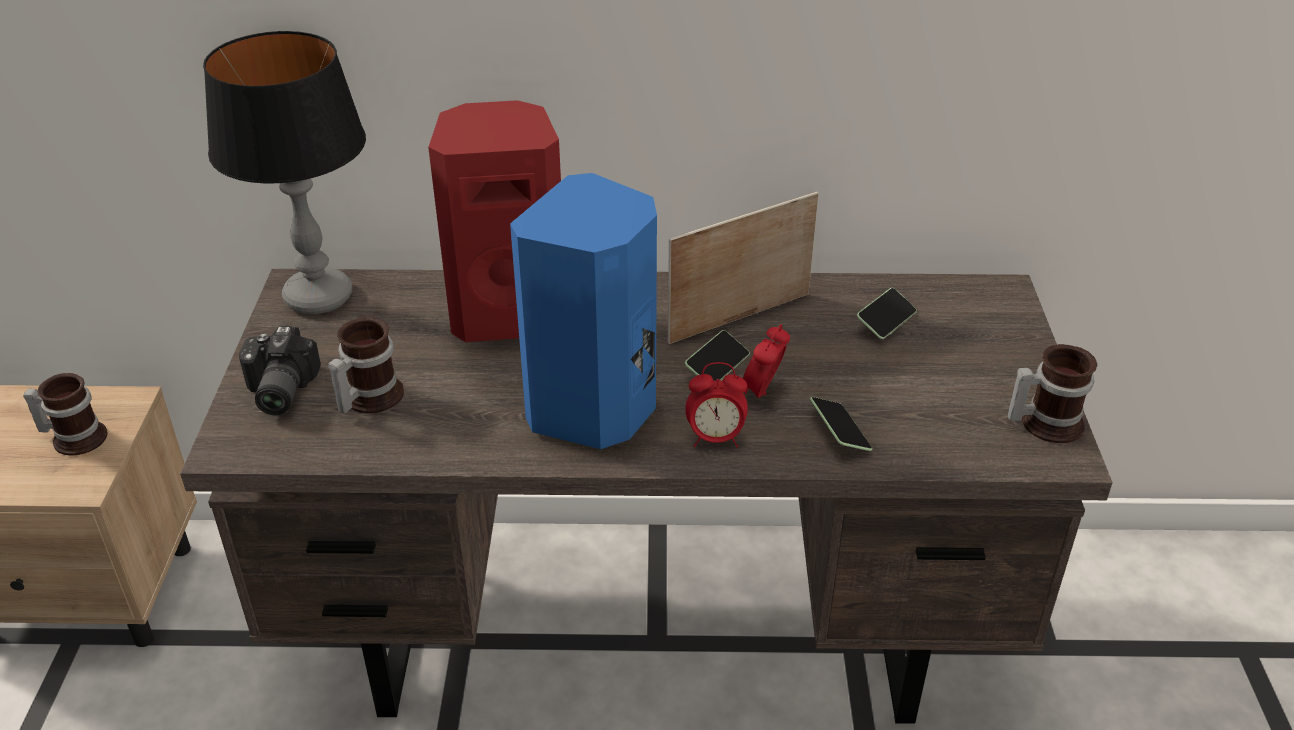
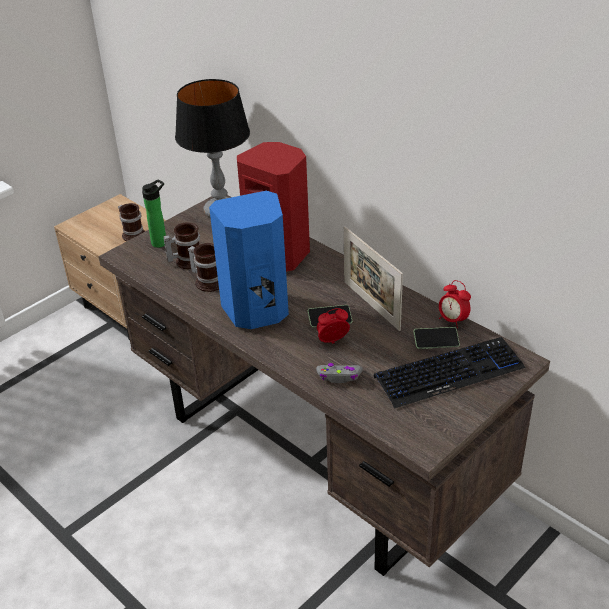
camera: 45 degrees right, 0 degrees up
camera [239,326,321,415] -> bottle [142,179,166,248]
picture frame [668,192,819,344] -> picture frame turned 135 degrees counterclockwise [344,226,403,331]
alarm clock [685,362,748,448] -> alarm clock moved to [439,280,471,328]
phone [810,397,873,451] -> grey game controller [316,363,363,383]
mug [1008,344,1097,443] -> mug moved to [188,243,219,292]
none -> keyboard [374,337,525,409]

